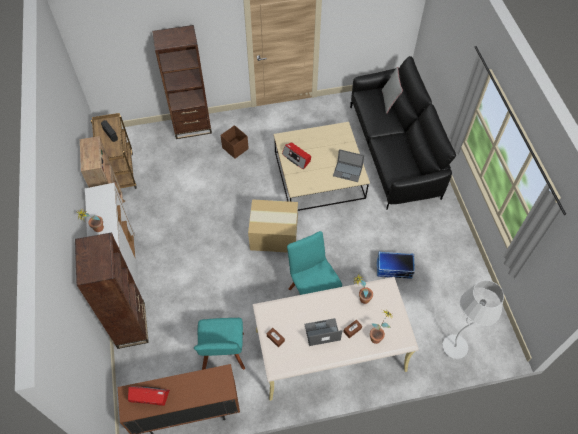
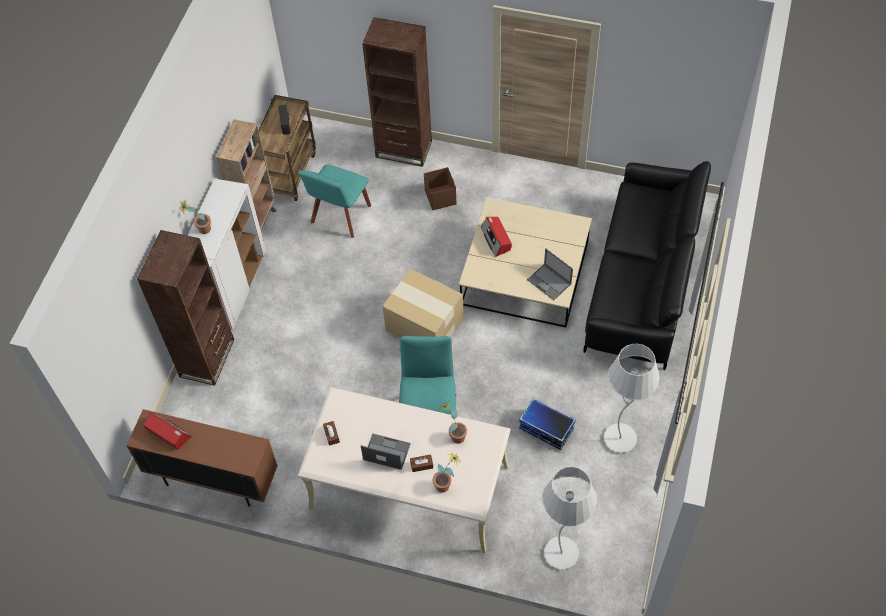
camera: 30 degrees right, 0 degrees up
turquoise chair [194,318,245,370] -> turquoise chair moved to [298,165,371,238]
grey pillow [382,67,403,114] -> none
none -> white floor lamp [604,344,659,453]

